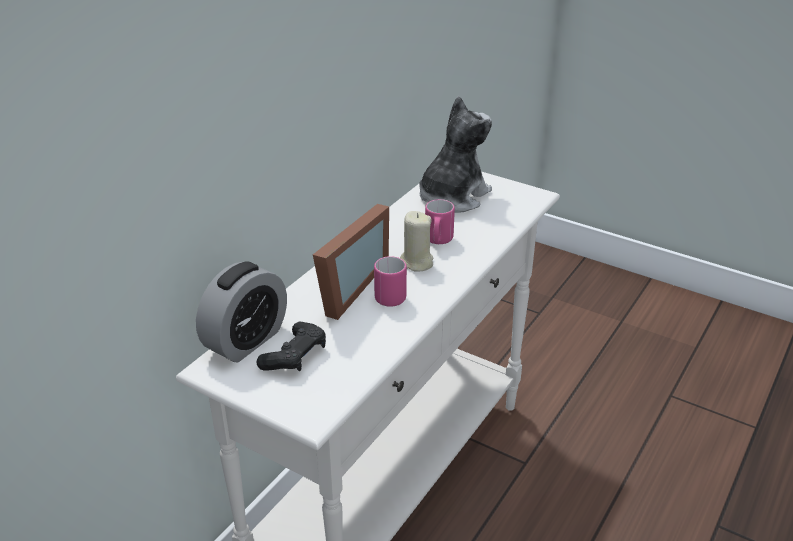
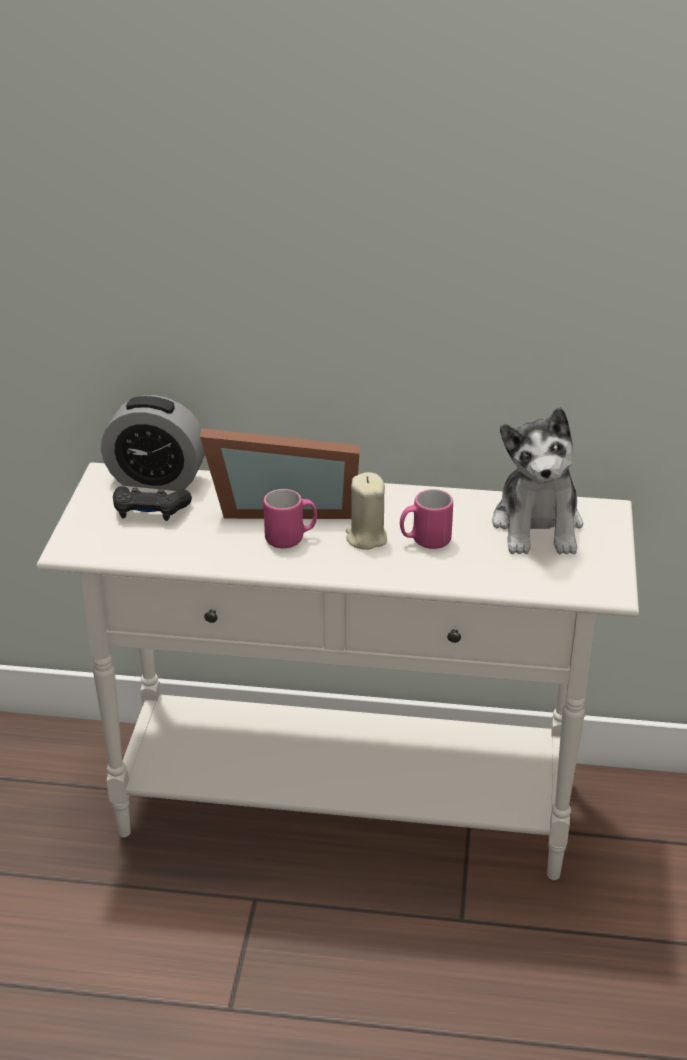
camera: 65 degrees right, 0 degrees up
plush toy [419,96,492,213] -> plush toy turned 75 degrees clockwise [492,407,583,555]

